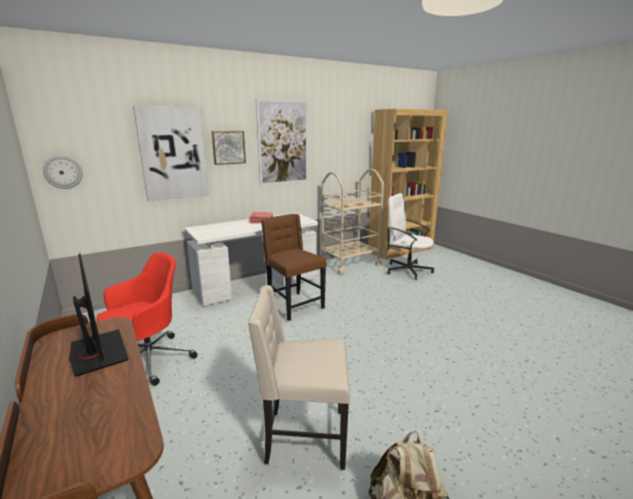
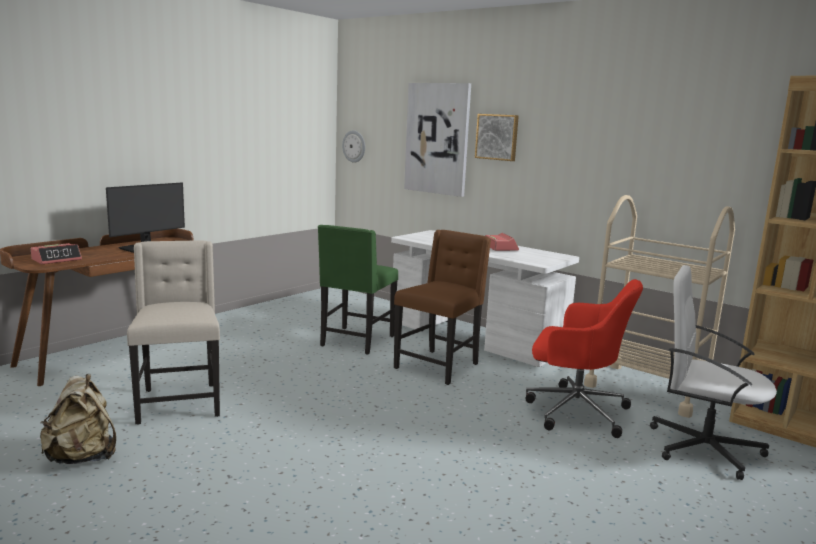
camera: 70 degrees right, 5 degrees down
red office chair [96,252,198,386] -> red office chair moved to [525,279,643,438]
picture [256,99,308,186] -> none
white office chair [387,193,434,280] -> white office chair turned 75 degrees counterclockwise [650,265,777,480]
none -> alarm clock [31,243,82,264]
none -> green chair [318,225,398,355]

